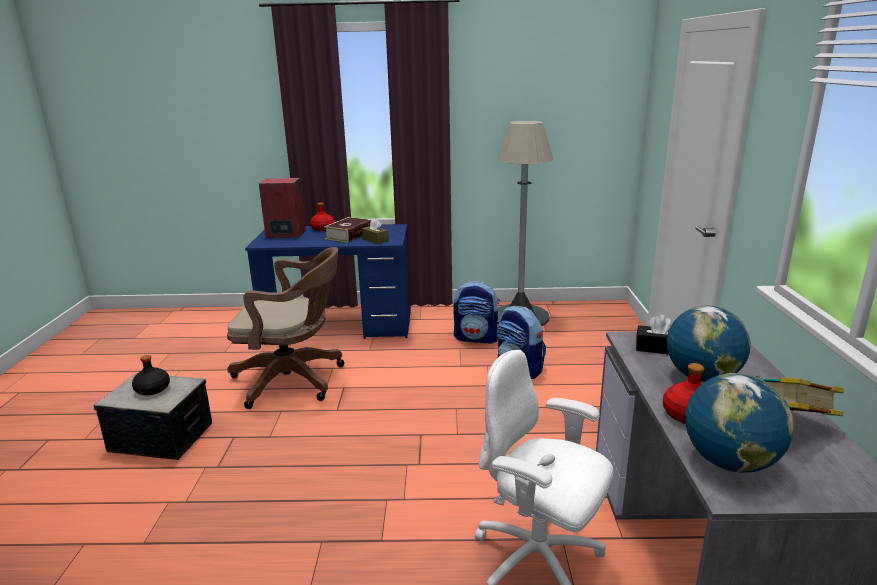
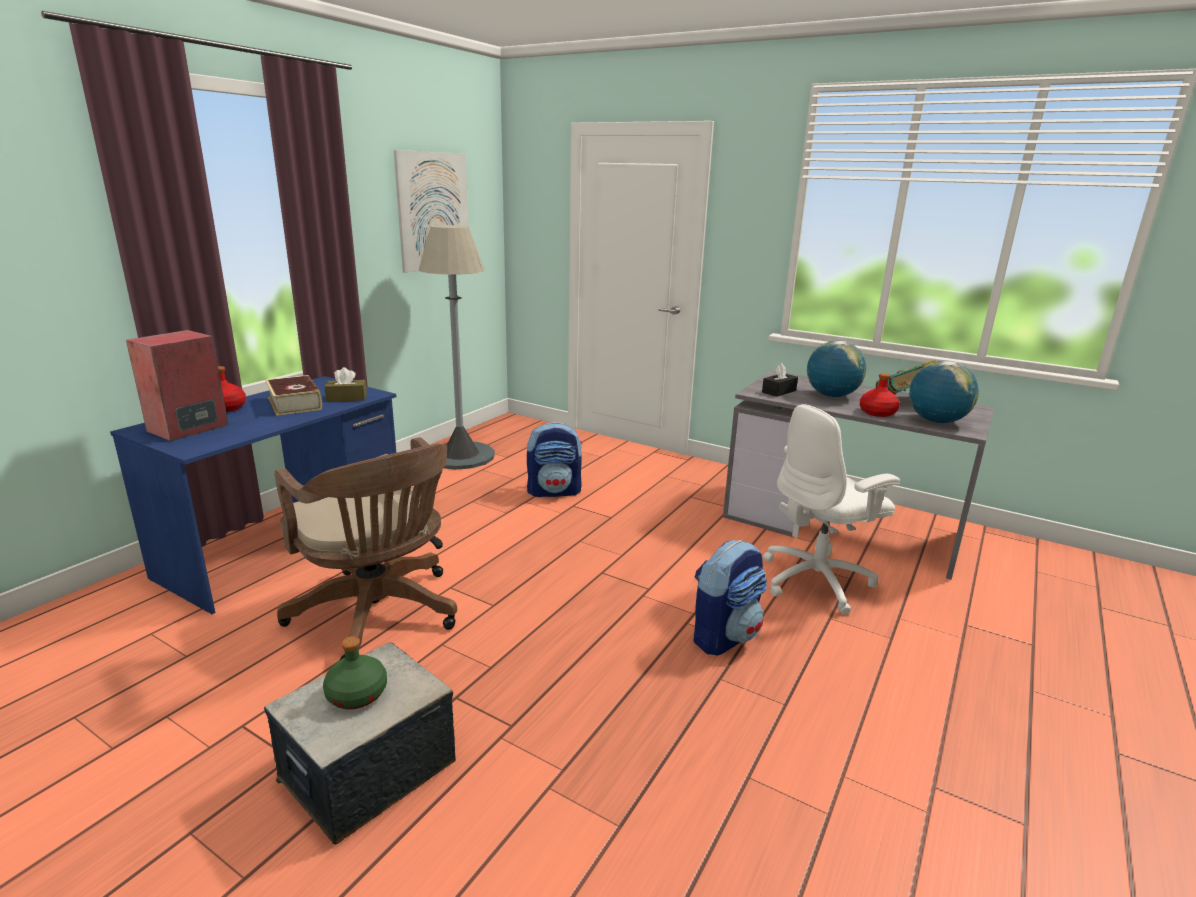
camera: 60 degrees left, 0 degrees up
black bottle [132,355,170,395] -> green bottle [323,636,387,709]
brown office chair [227,247,344,409] -> brown office chair turned 105 degrees clockwise [275,437,457,660]
backpack [453,281,500,344] -> backpack moved to [694,540,767,655]
none -> picture [394,150,468,273]

